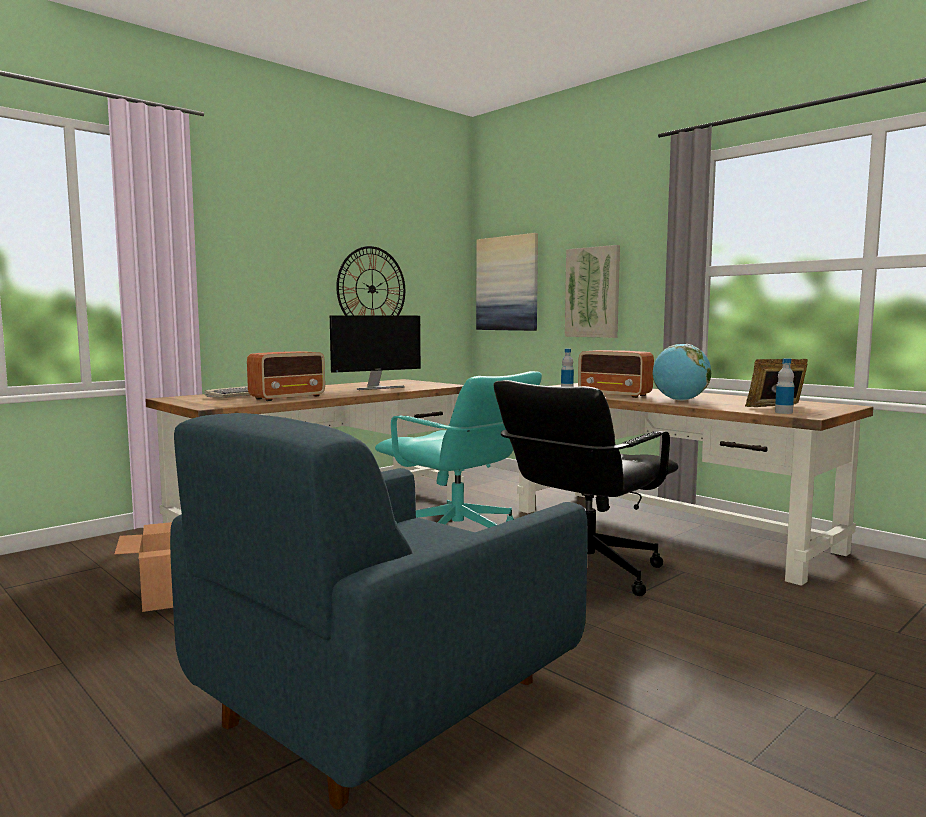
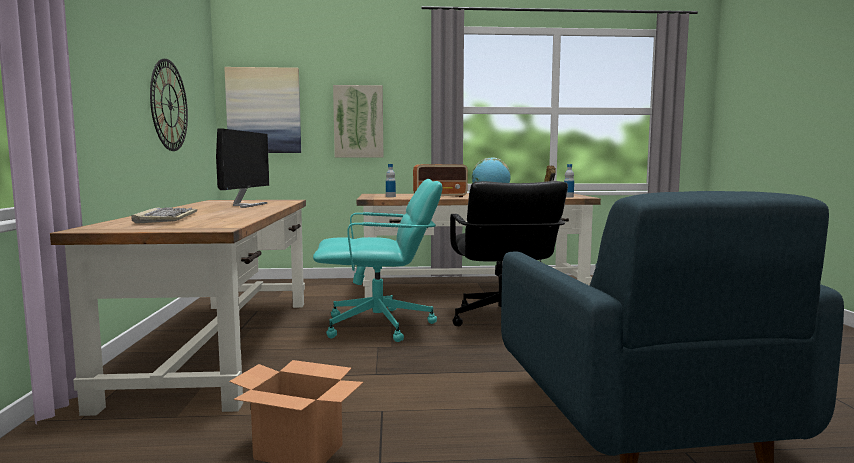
camera: 50 degrees left, 0 degrees up
radio [247,351,325,401] -> none

